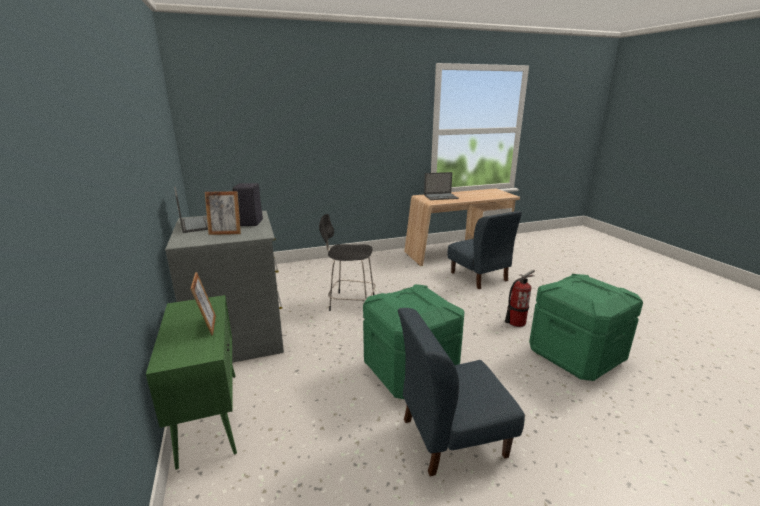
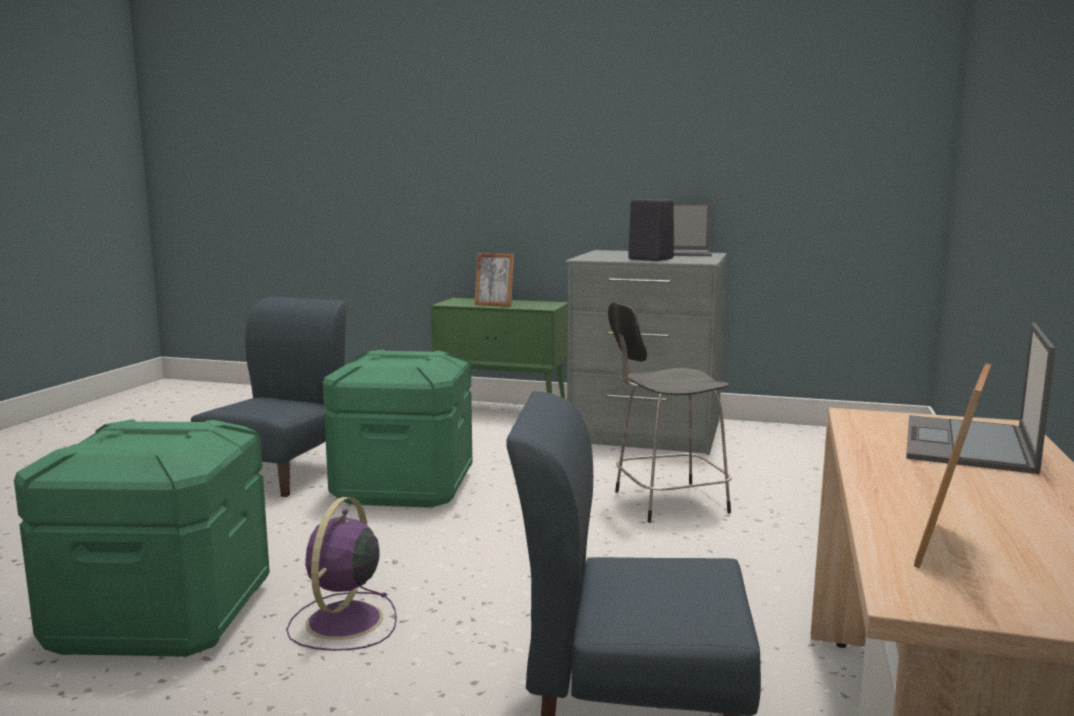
camera: 125 degrees right, 10 degrees down
picture frame [205,191,241,235] -> picture frame moved to [914,363,991,568]
black chair [319,214,376,311] -> black chair turned 150 degrees counterclockwise [608,302,732,523]
fire extinguisher [505,270,535,327] -> purple fan [286,497,397,651]

